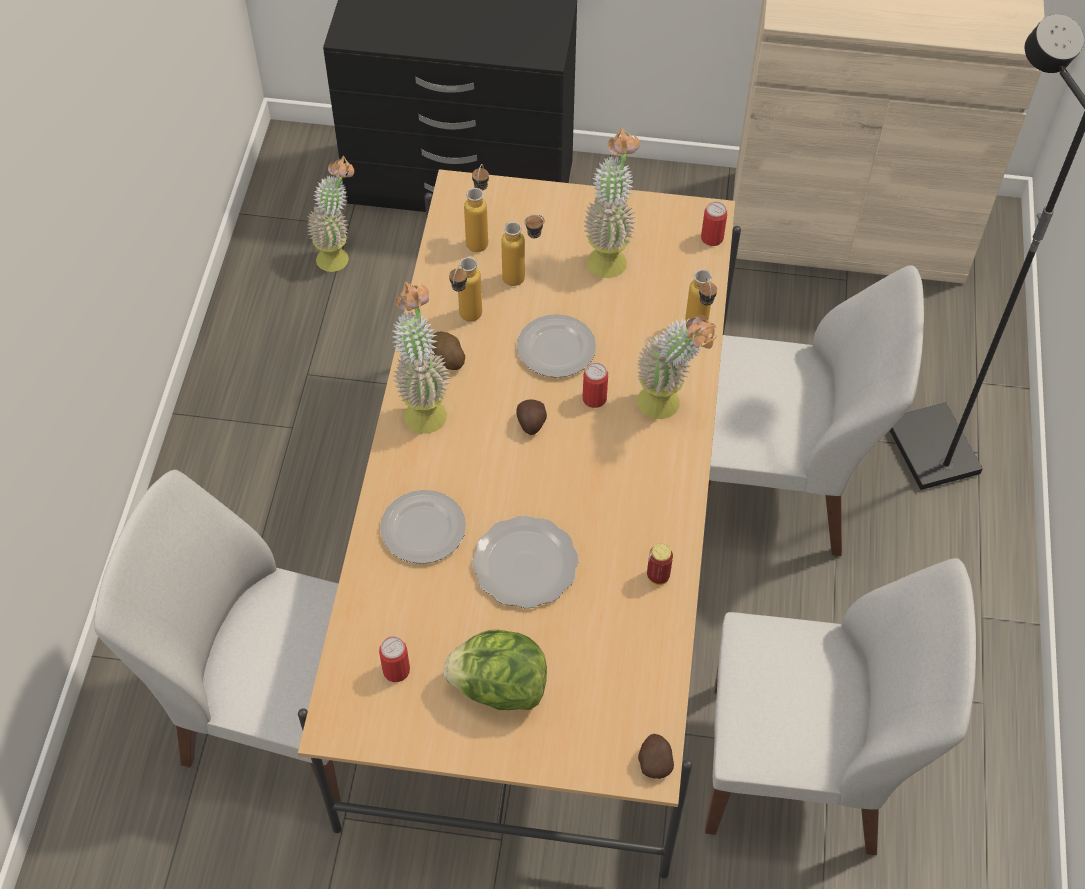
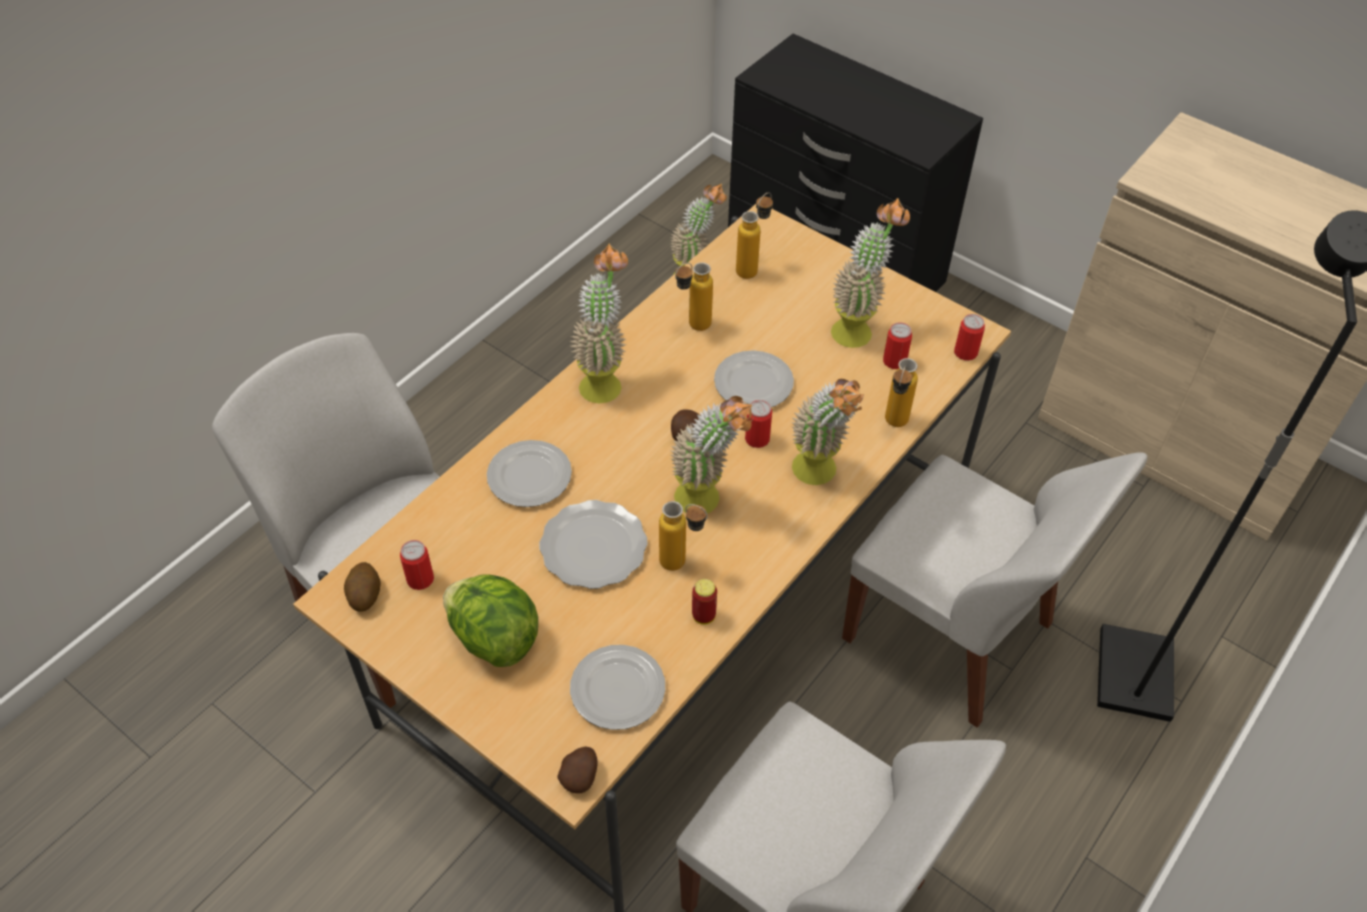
camera: 30 degrees right, 5 degrees down
potato [431,332,465,370] -> potato moved to [344,562,381,612]
bottle [501,214,545,286] -> bottle moved to [659,501,707,571]
none -> plate [570,645,665,730]
none -> potted plant [670,396,754,513]
none -> can [883,322,912,369]

